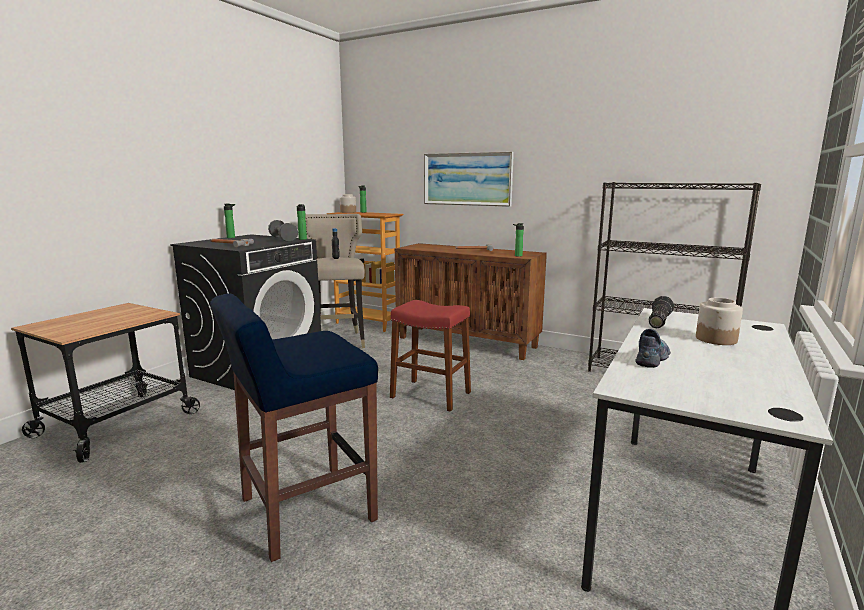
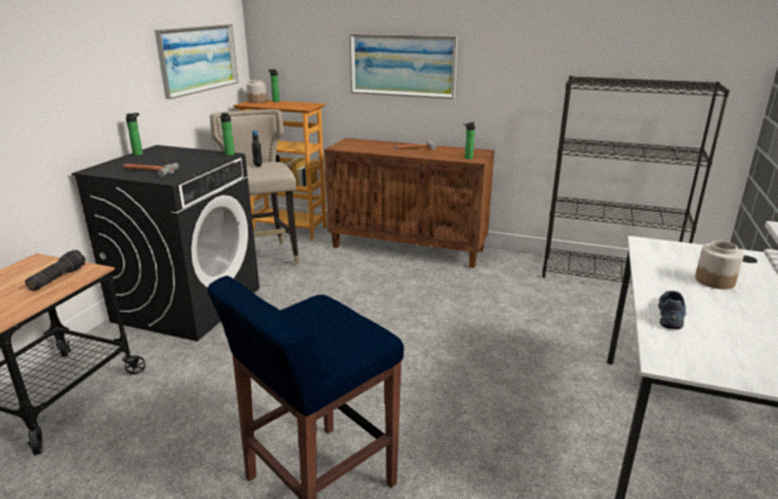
camera: 10 degrees left, 10 degrees up
grey dumbbell [268,220,298,242] -> none
red stool [390,300,471,412] -> none
flashlight [649,296,674,328] -> flashlight moved to [25,250,86,291]
none -> picture [155,24,238,99]

